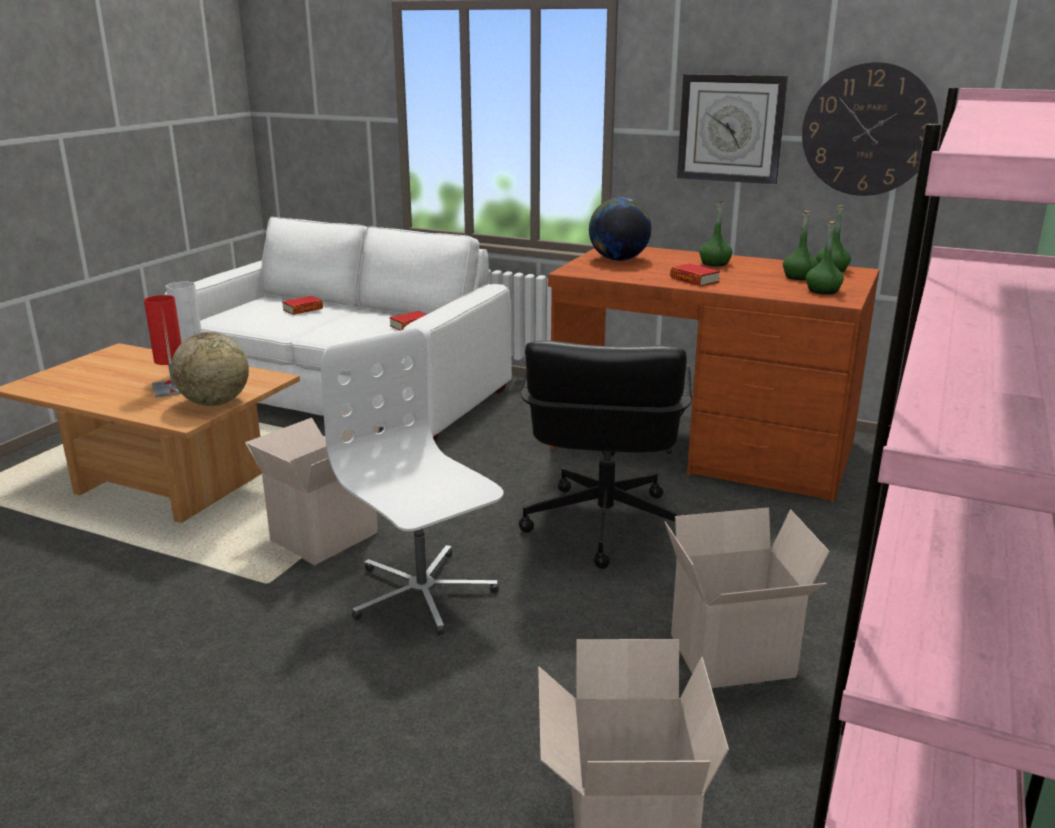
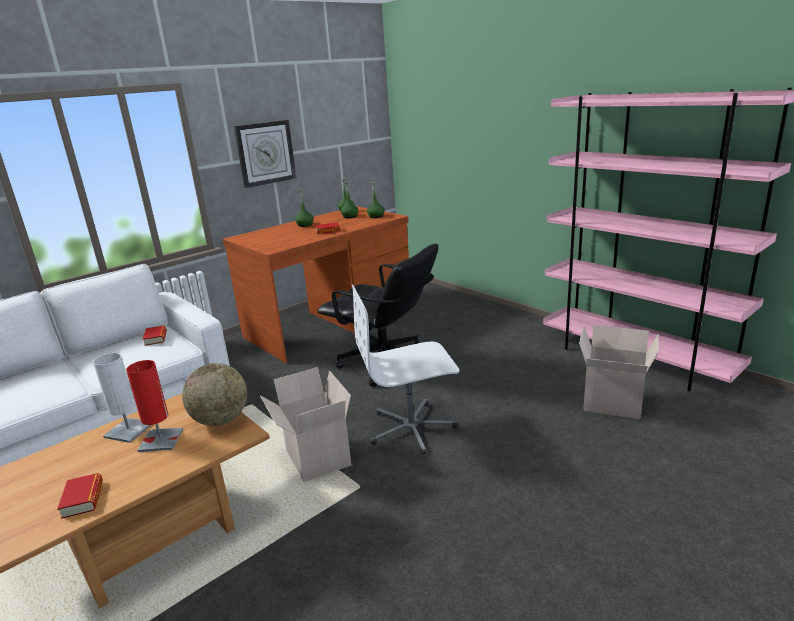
camera: 65 degrees left, 0 degrees up
book [282,296,323,315] -> book moved to [57,473,103,519]
globe [589,197,651,261] -> none
cardboard box [664,508,829,688] -> none
wall clock [802,62,938,196] -> none

